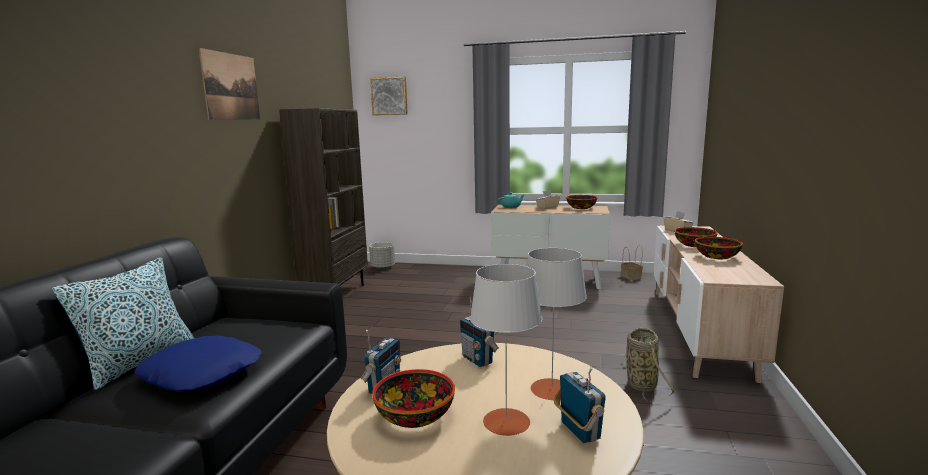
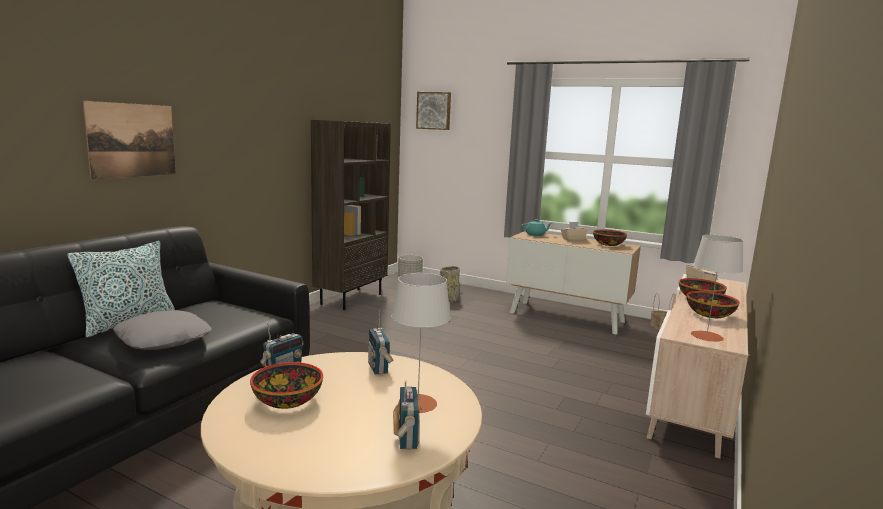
camera: 15 degrees right, 0 degrees up
blue pillow [135,336,262,392] -> grey pillow [113,310,212,350]
picture [199,48,260,120] -> picture moved to [83,101,176,179]
grey table lamp [470,264,542,436] -> grey table lamp moved to [691,235,743,342]
basket [623,327,676,402] -> basket moved to [440,266,460,302]

